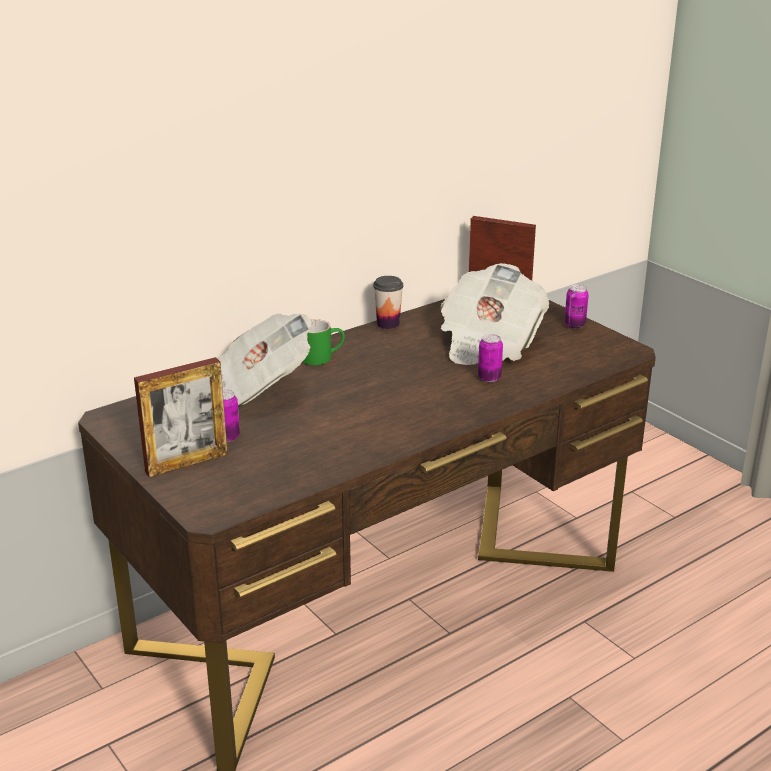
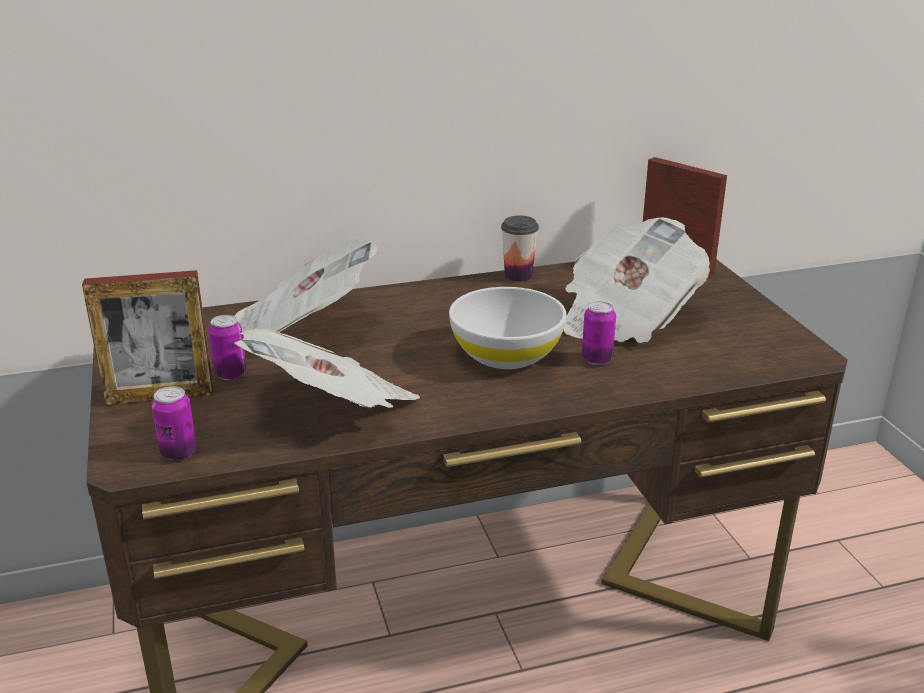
camera: 20 degrees right, 0 degrees up
green mug [302,319,345,365] -> none
can [564,284,589,329] -> can moved to [152,386,196,460]
none -> newspaper [234,329,420,408]
none -> white bowl [449,287,567,369]

